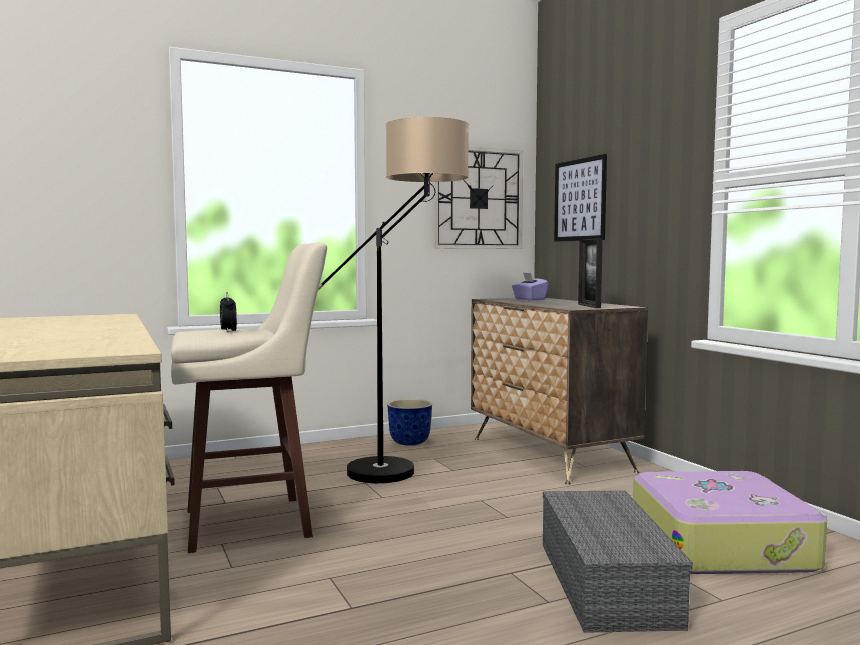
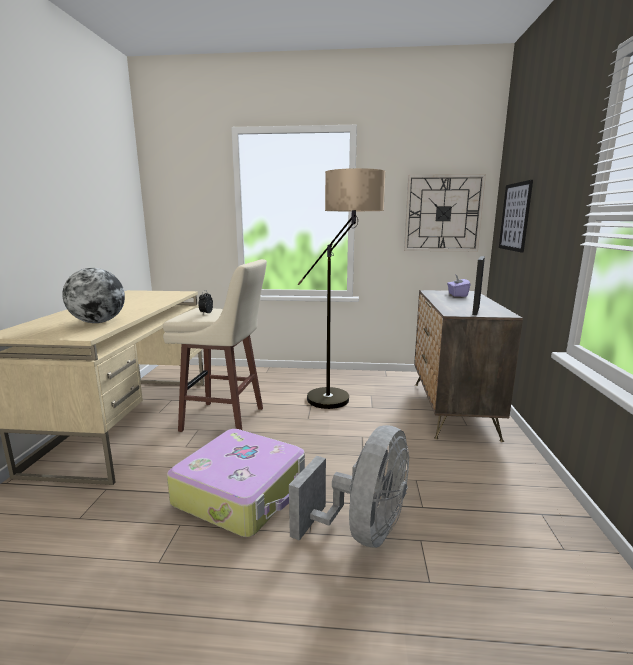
camera: 30 degrees right, 10 degrees up
planter [387,399,432,446] -> none
grey storage box [543,490,693,633] -> grey fan [289,425,409,548]
suitcase [633,471,827,574] -> suitcase moved to [167,429,305,537]
none -> globe [62,268,125,323]

